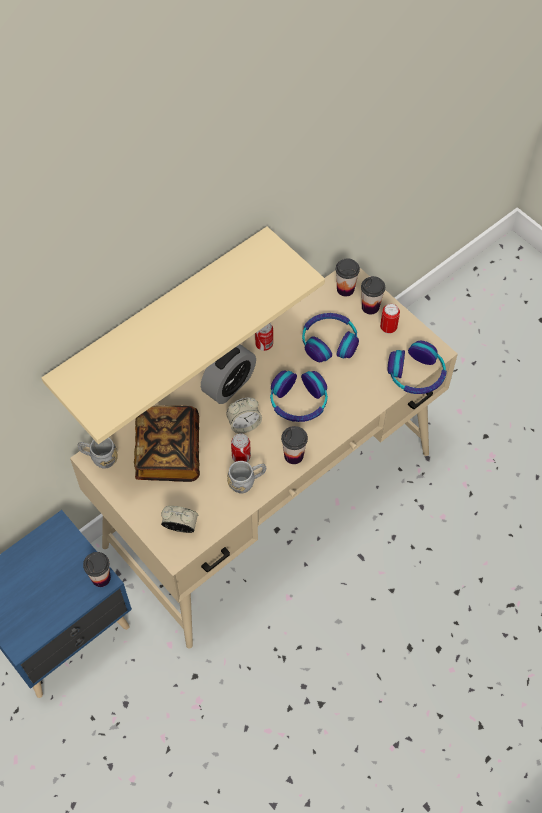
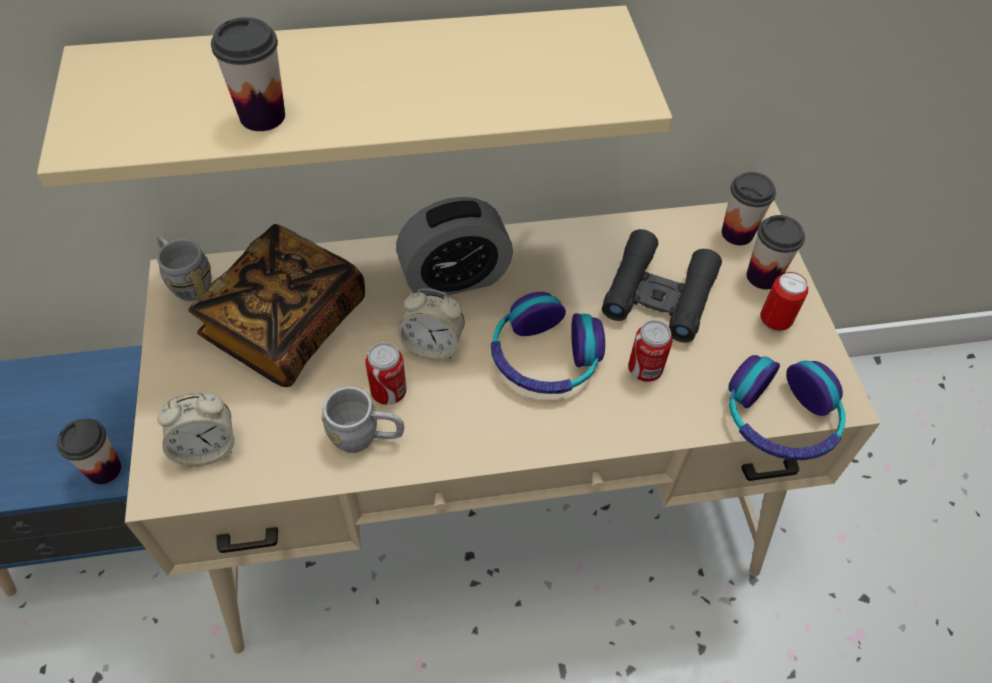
camera: 30 degrees right, 5 degrees down
alarm clock [161,506,198,533] -> alarm clock turned 120 degrees clockwise [157,392,235,466]
can [255,323,273,351] -> can moved to [628,320,673,382]
cup [281,426,308,464] -> cup moved to [211,17,285,131]
headphones [302,313,359,362] -> black binoculars [602,229,722,343]

